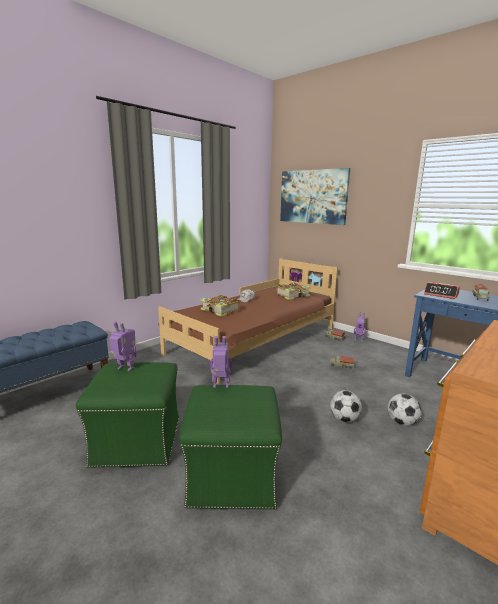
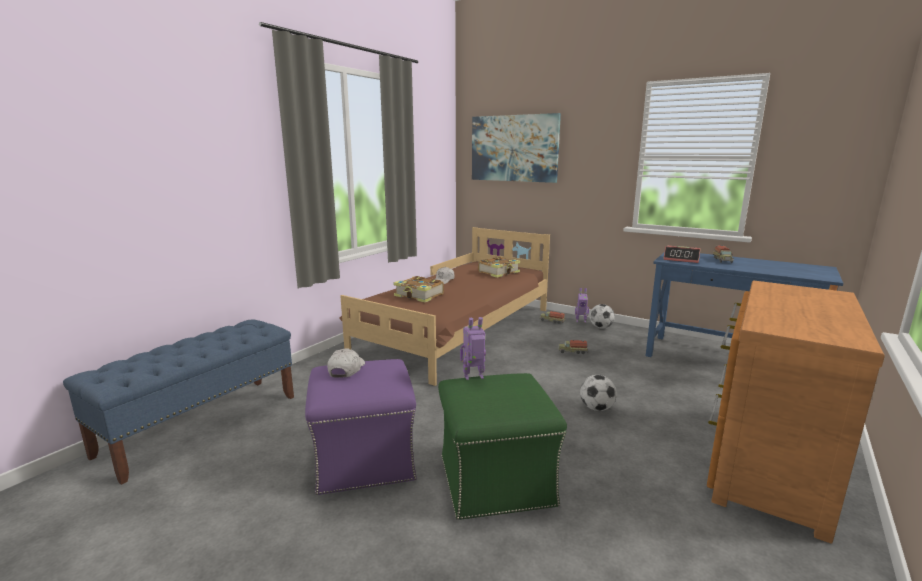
camera: 10 degrees left, 0 degrees up
green ottoman [76,362,179,468] -> purple ottoman [305,359,417,495]
toy robot [109,322,137,371] -> white cap [327,348,365,378]
football [388,394,422,426] -> football moved to [589,304,615,329]

